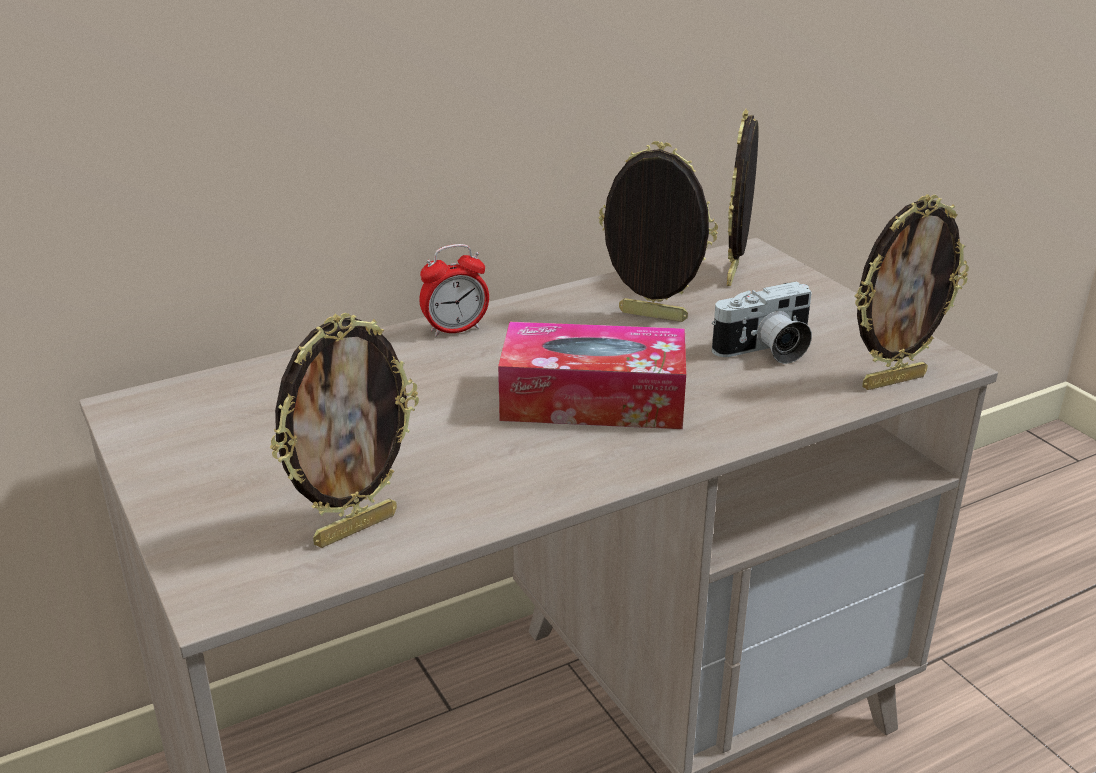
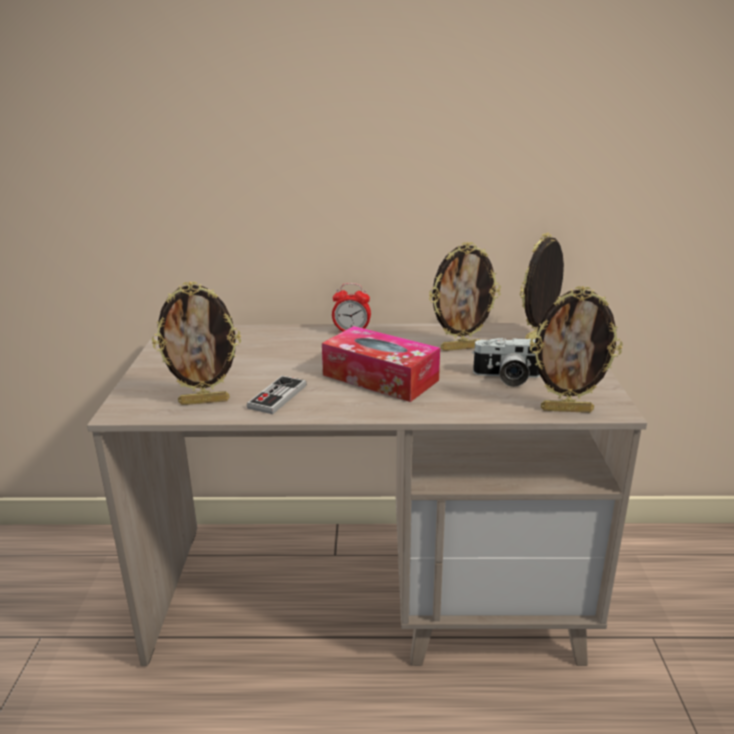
camera: 30 degrees right, 5 degrees down
picture frame [598,141,718,322] -> picture frame turned 120 degrees clockwise [429,242,501,351]
none -> game controller [247,376,306,414]

